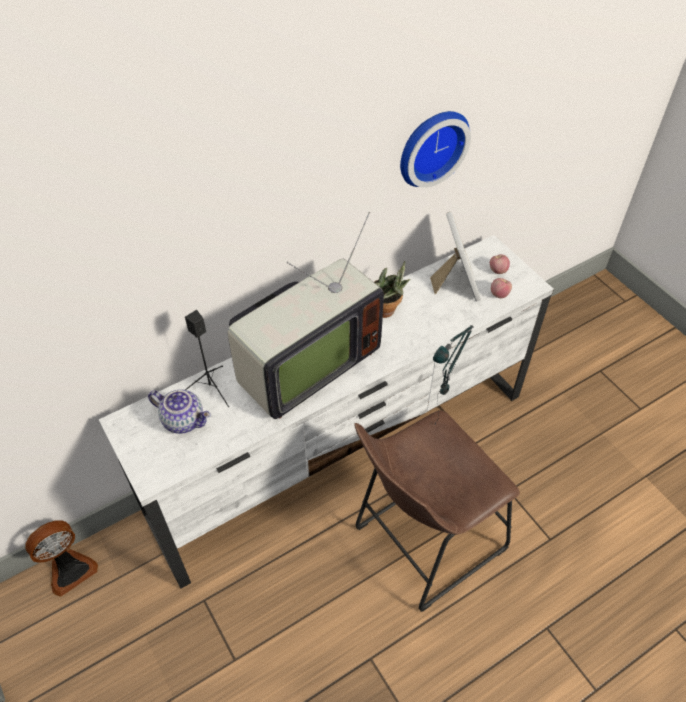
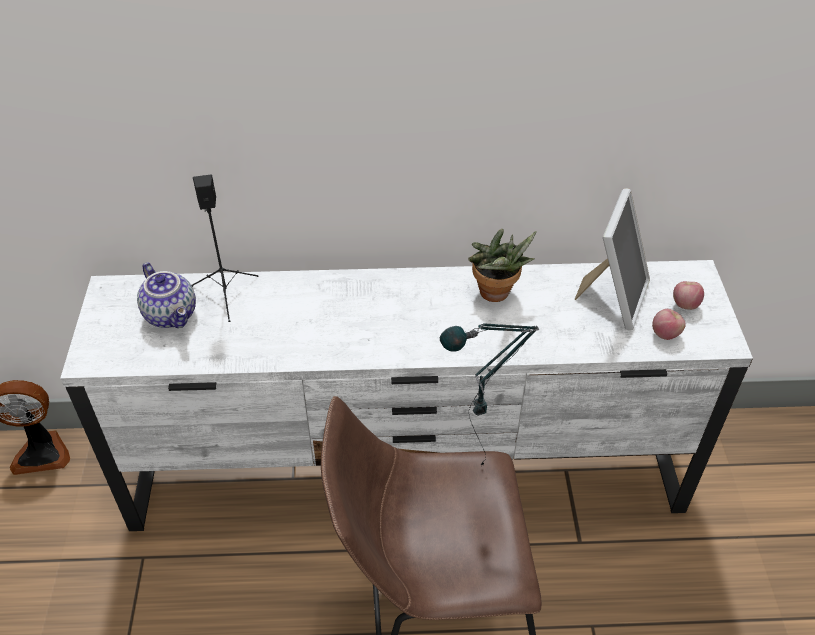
camera: 30 degrees right, 5 degrees down
television [227,212,384,419] -> none
wall clock [400,111,471,188] -> none

